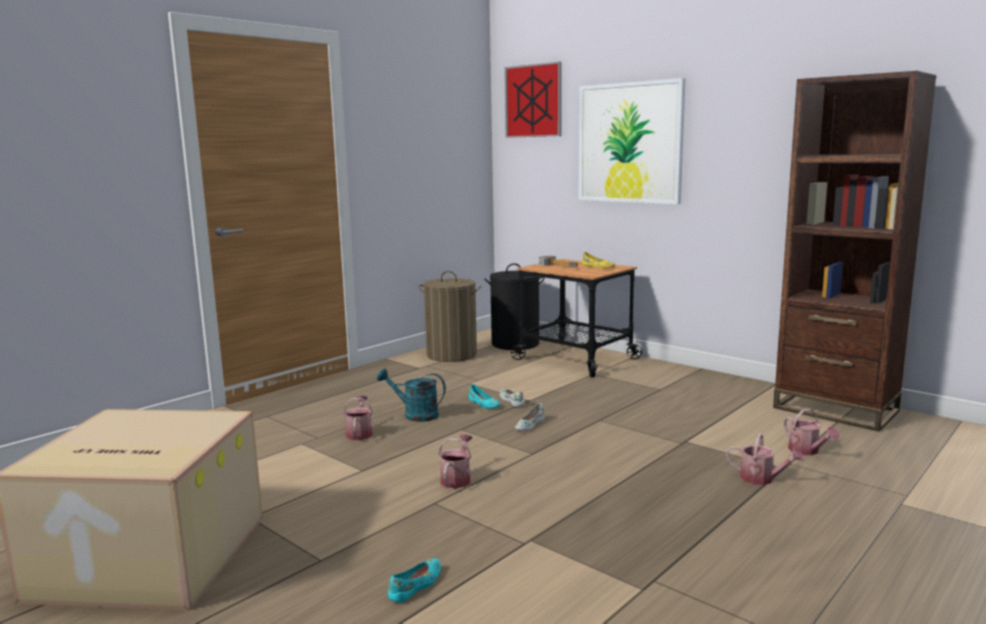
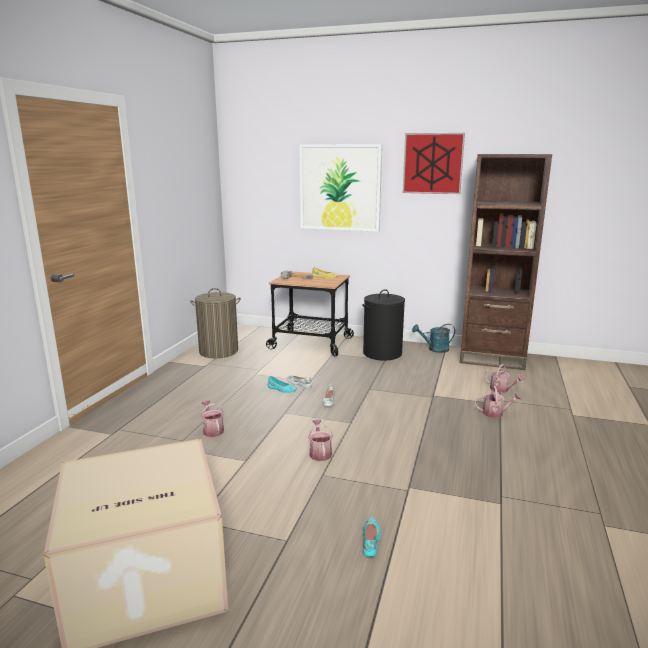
camera: 25 degrees left, 5 degrees up
turquoise watering can [377,368,446,422] -> turquoise watering can moved to [412,324,455,353]
black laundry basket [484,263,545,350] -> black laundry basket moved to [362,289,405,361]
picture [504,61,562,138] -> picture moved to [402,133,465,194]

